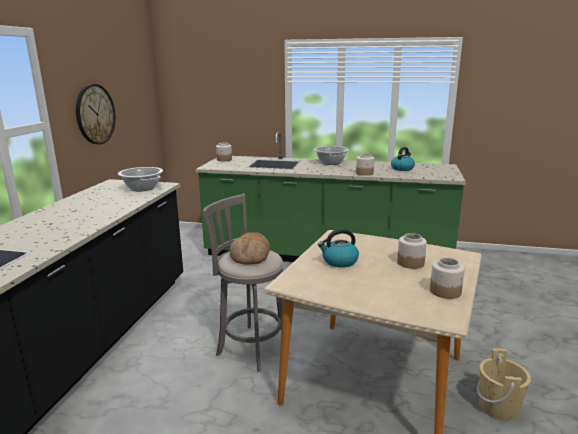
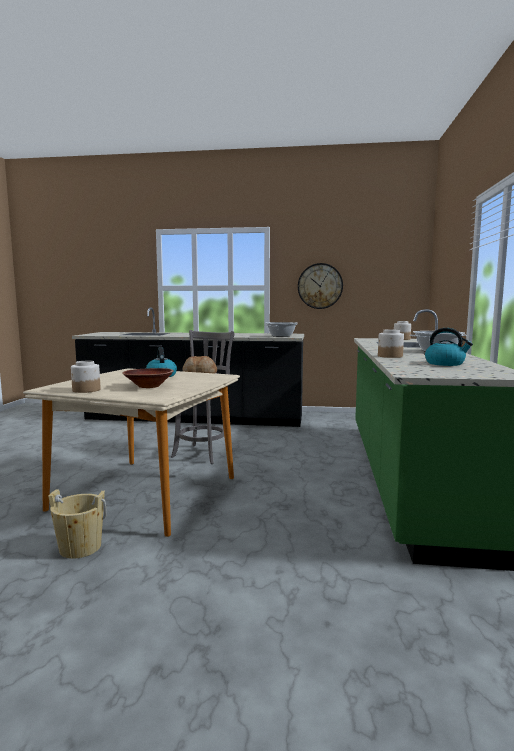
camera: 85 degrees right, 10 degrees down
jar [397,233,427,269] -> brown bowl [122,368,174,388]

